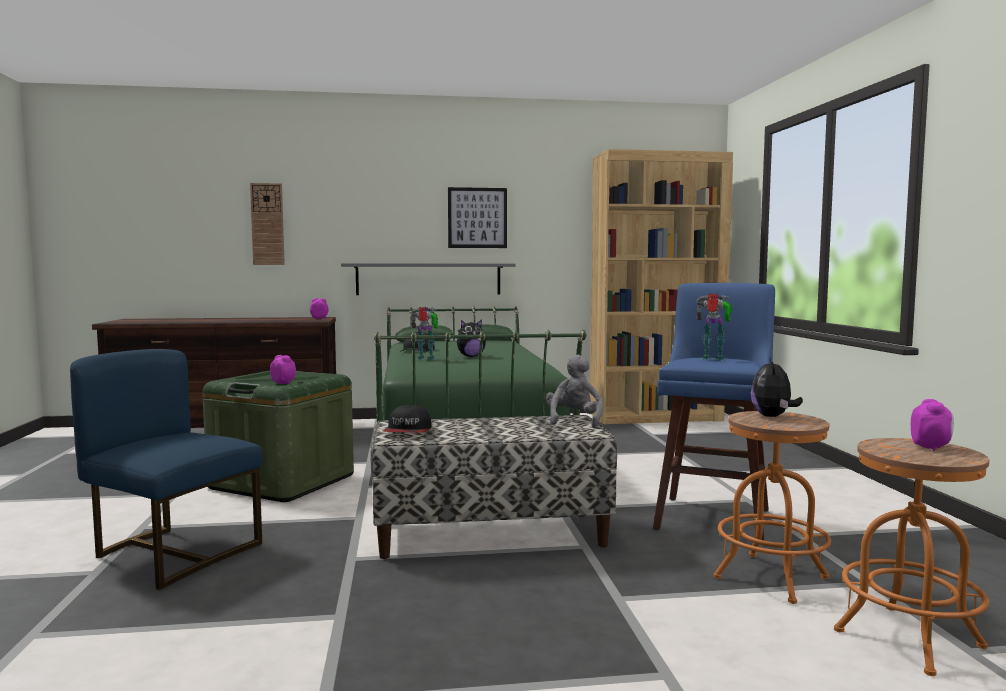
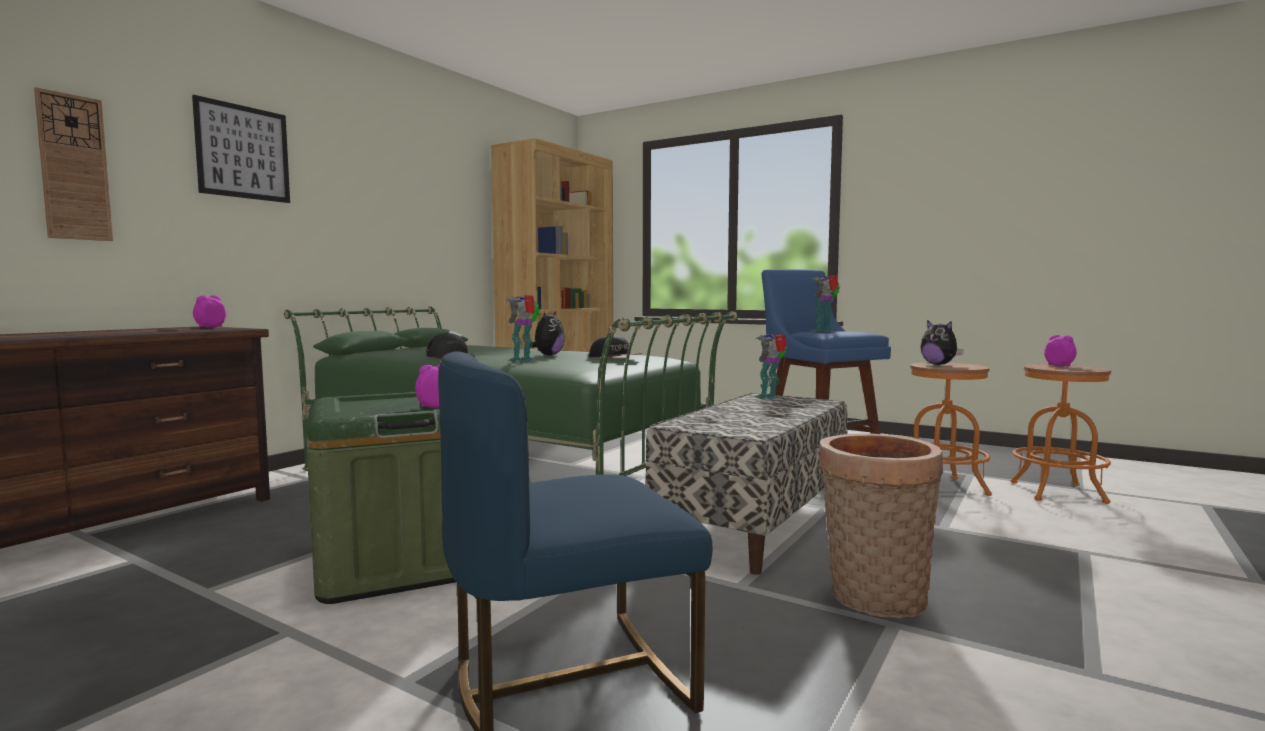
camera: 50 degrees left, 0 degrees up
grey shelf [341,263,516,295] -> none
cap [383,404,432,433] -> cap moved to [589,336,642,357]
picture [448,187,507,248] -> picture moved to [192,95,290,203]
grey plush toy [546,354,604,428] -> toy robot [754,334,787,399]
none -> basket [818,434,943,618]

